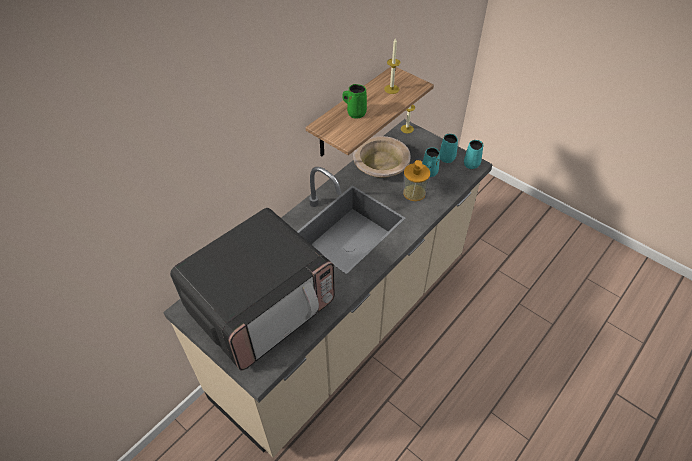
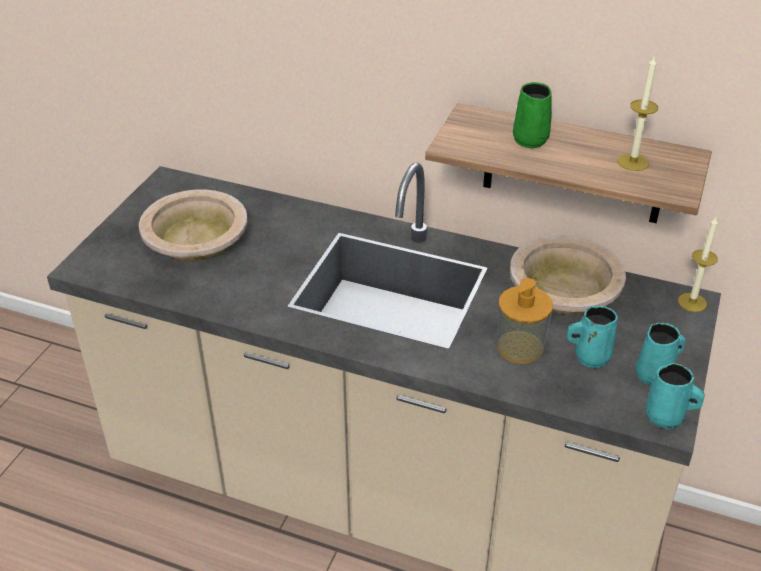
camera: 70 degrees right, 10 degrees down
microwave [170,208,335,370] -> beige bowl [139,189,248,262]

